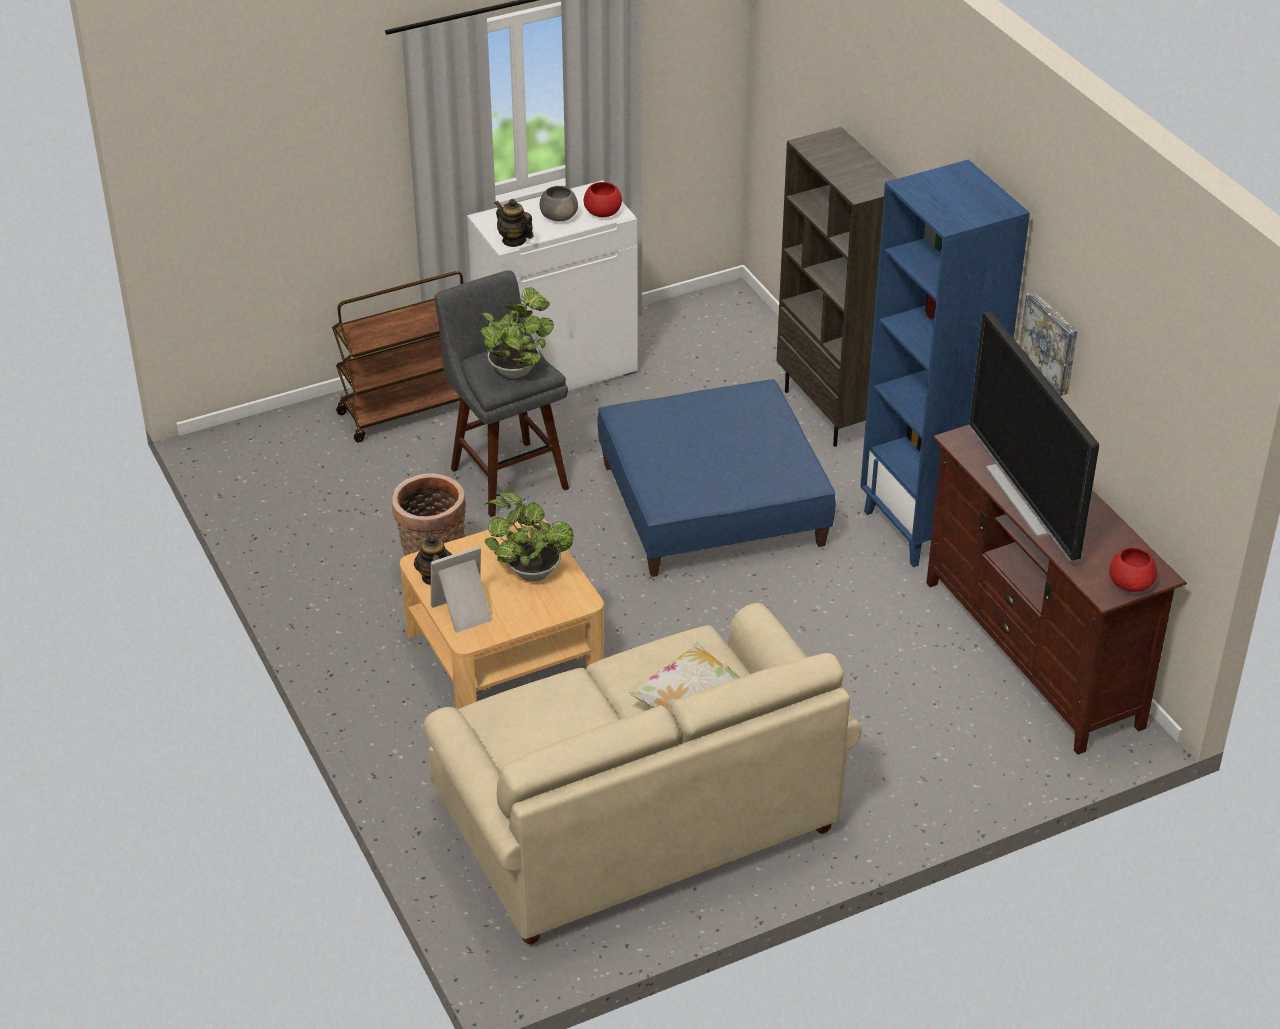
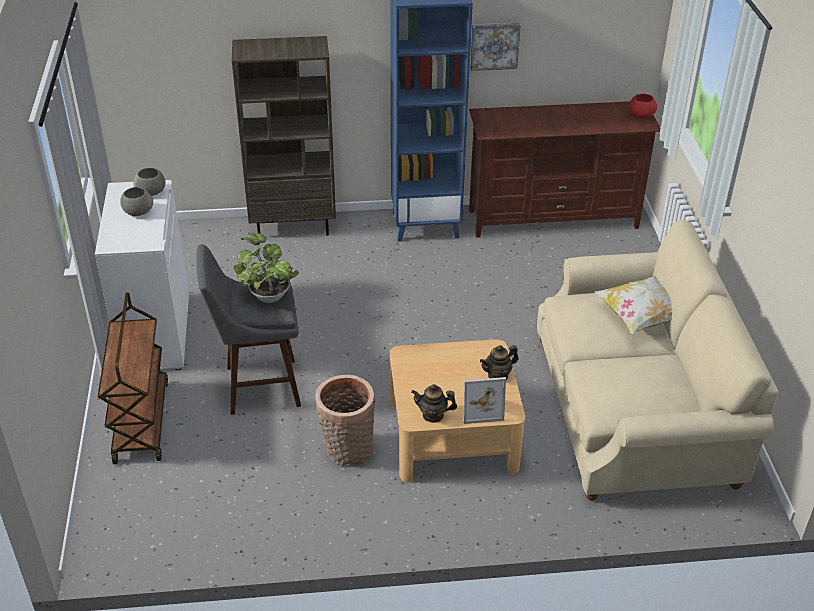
camera: 70 degrees left, 0 degrees up
picture frame [431,546,493,633] -> picture frame turned 90 degrees counterclockwise [463,377,506,424]
potted plant [485,493,574,581] -> none
teapot [495,199,533,247] -> teapot moved to [480,345,519,380]
red bowl [584,182,622,217] -> grey bowl [133,168,165,196]
blue ottoman [597,379,836,577] -> none
television [970,311,1099,562] -> none

